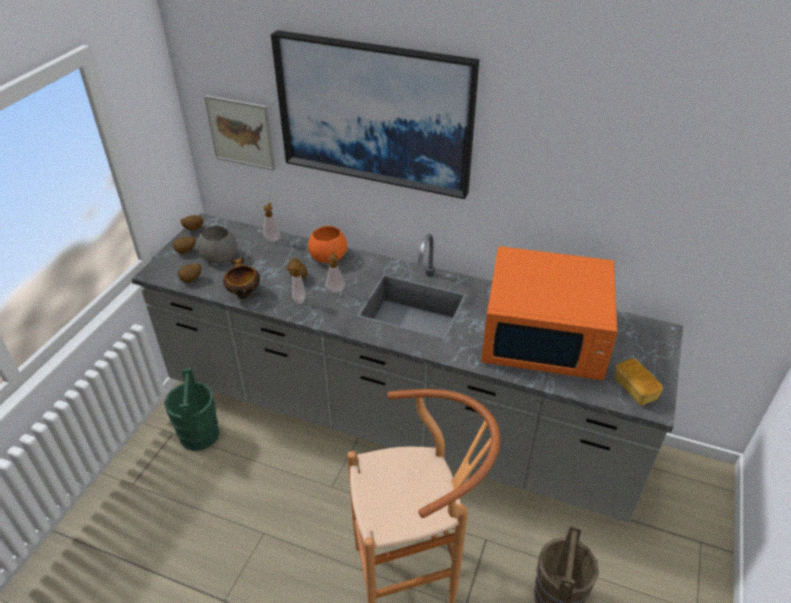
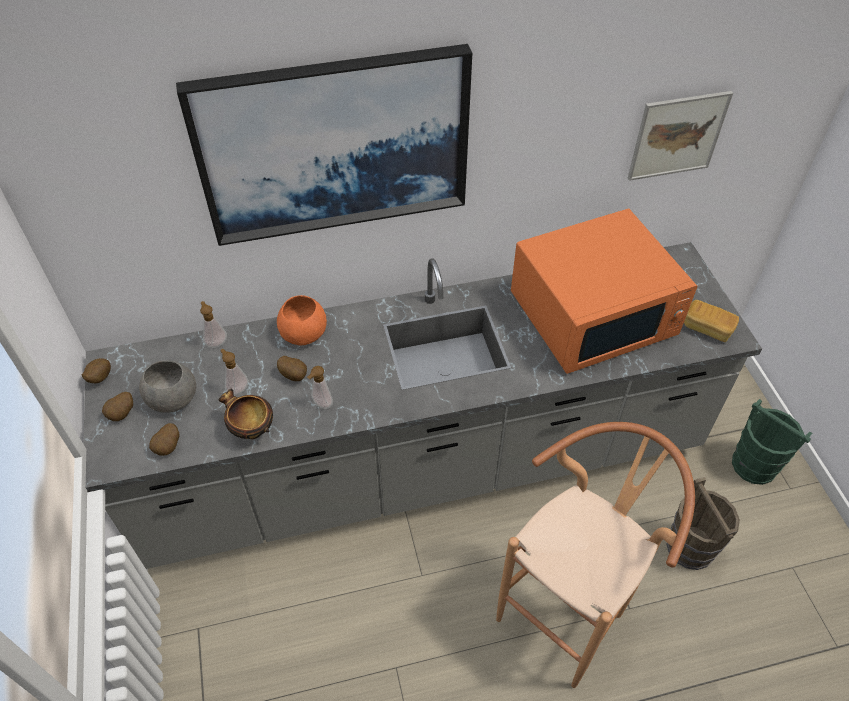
camera: 35 degrees left, 10 degrees up
green bucket [164,368,219,451] -> green bucket moved to [732,399,813,485]
picture [204,95,276,171] -> picture moved to [628,91,733,181]
soap dispenser [325,252,345,293] -> soap dispenser moved to [220,349,249,395]

